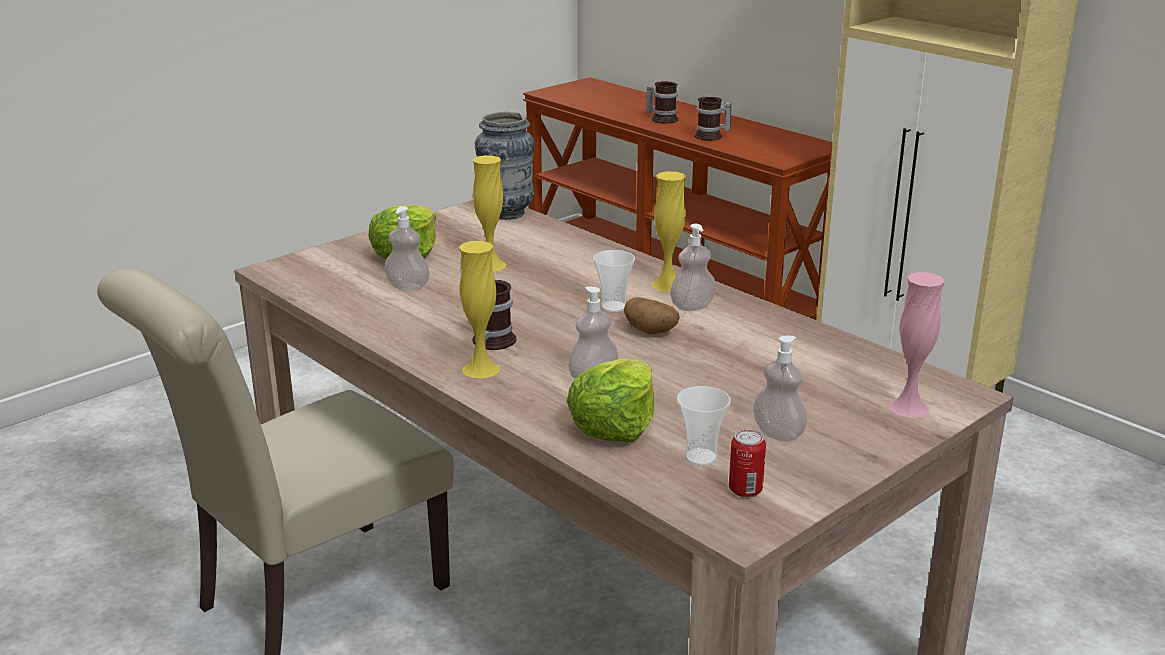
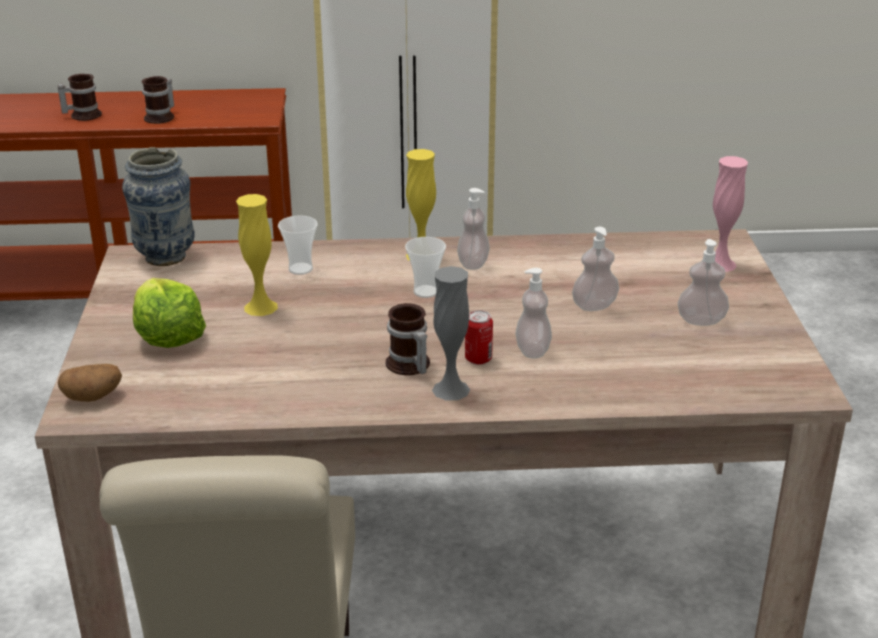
camera: 50 degrees left, 5 degrees up
soap dispenser [384,206,429,291] -> soap dispenser moved to [572,227,619,311]
yellow vase [459,241,500,379] -> grey vase [432,266,470,401]
lettuce [567,359,655,442] -> none
potato [624,297,680,334] -> potato moved to [58,364,122,402]
cup [677,386,731,466] -> cup moved to [278,215,318,275]
can [729,429,766,498] -> can moved to [465,310,493,365]

